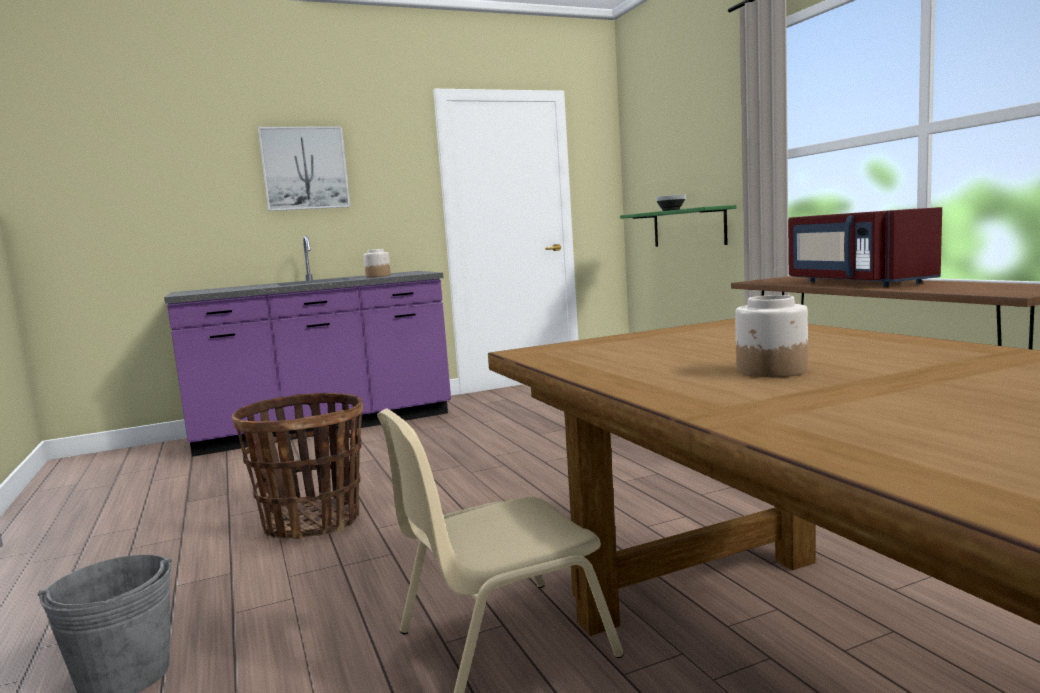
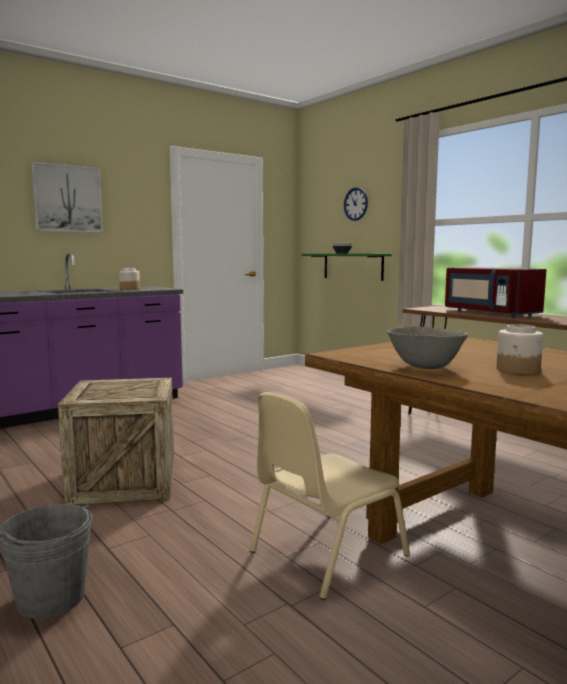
camera: 15 degrees left, 0 degrees up
basket [232,393,363,539] -> crate [58,378,175,505]
none -> wall clock [344,187,368,221]
none -> grey bowl [387,326,468,369]

